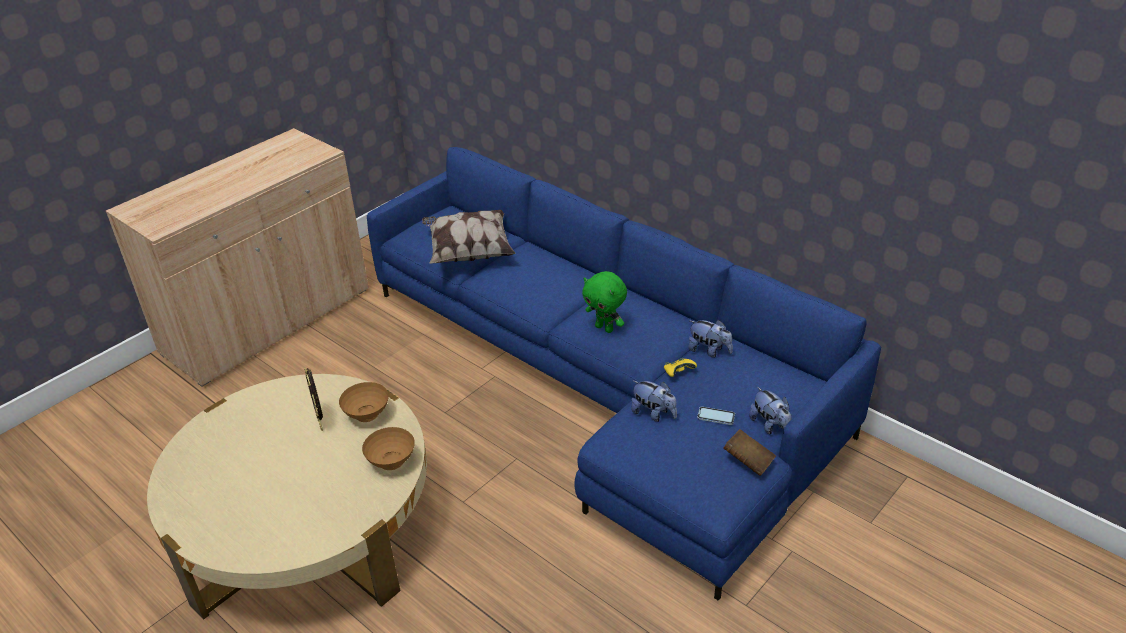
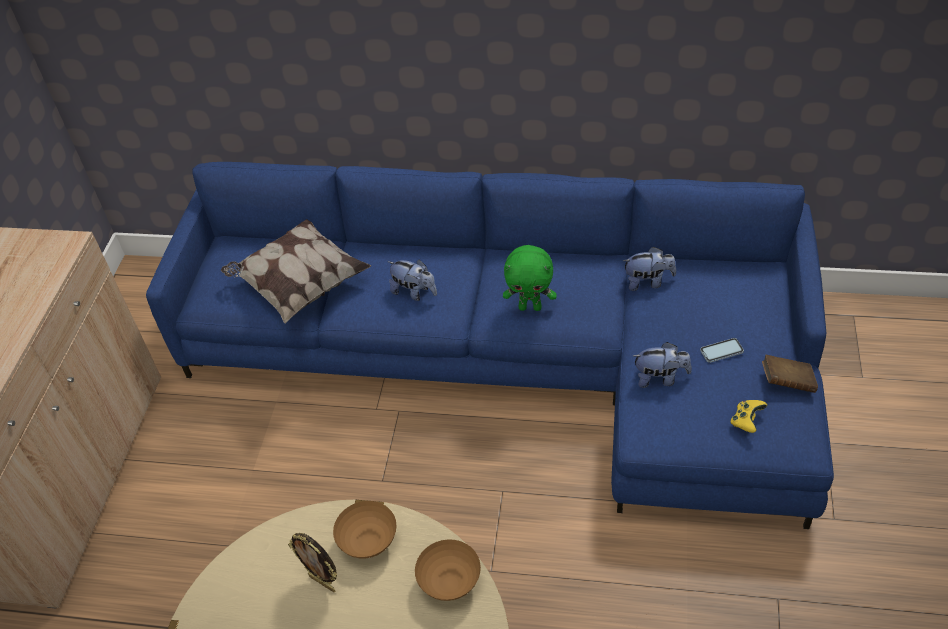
camera: 30 degrees left, 10 degrees up
yellow game controller [664,358,697,377] -> yellow game controller moved to [731,400,767,433]
plush toy [749,387,791,435] -> plush toy moved to [387,260,437,301]

